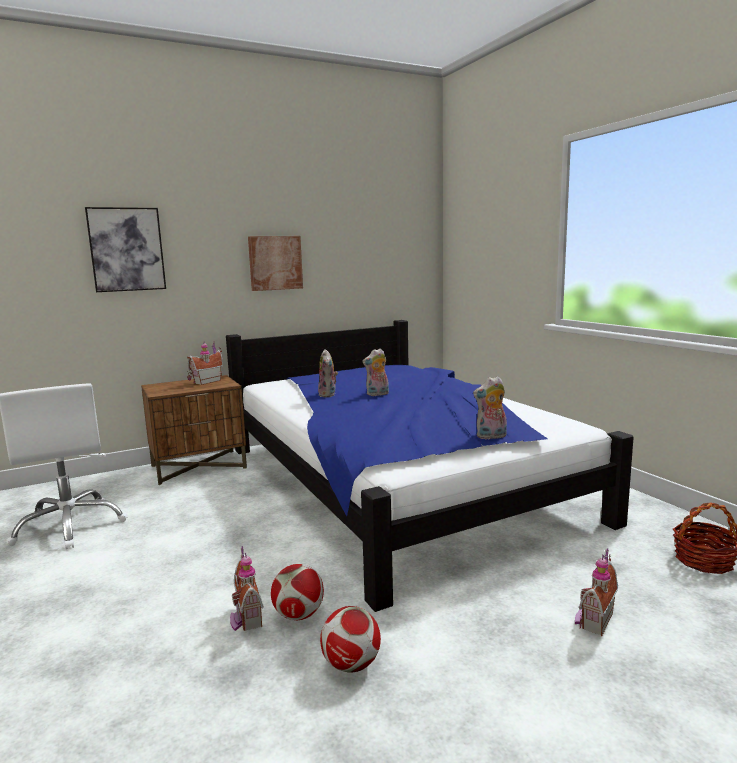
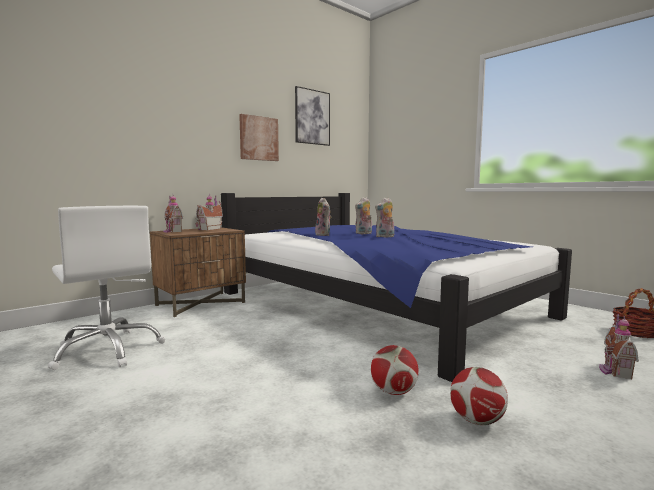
camera: 15 degrees left, 5 degrees down
picture [85,207,166,292] -> picture moved to [295,86,330,146]
toy house [230,546,264,631] -> toy house moved to [163,195,183,233]
plush toy [473,376,507,440] -> plush toy moved to [375,197,394,238]

